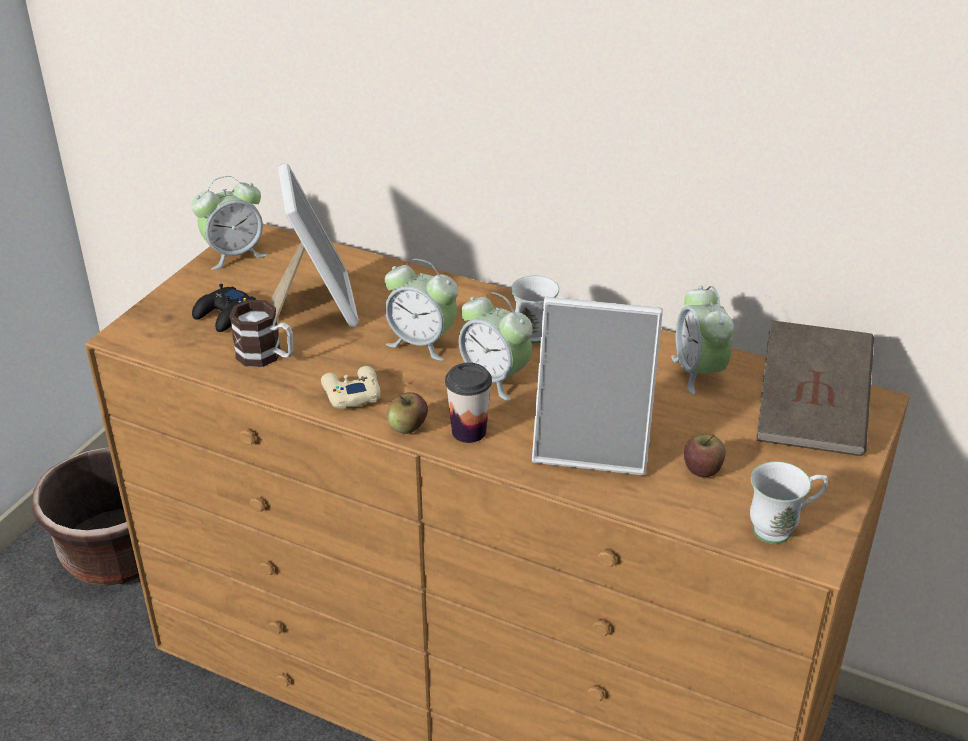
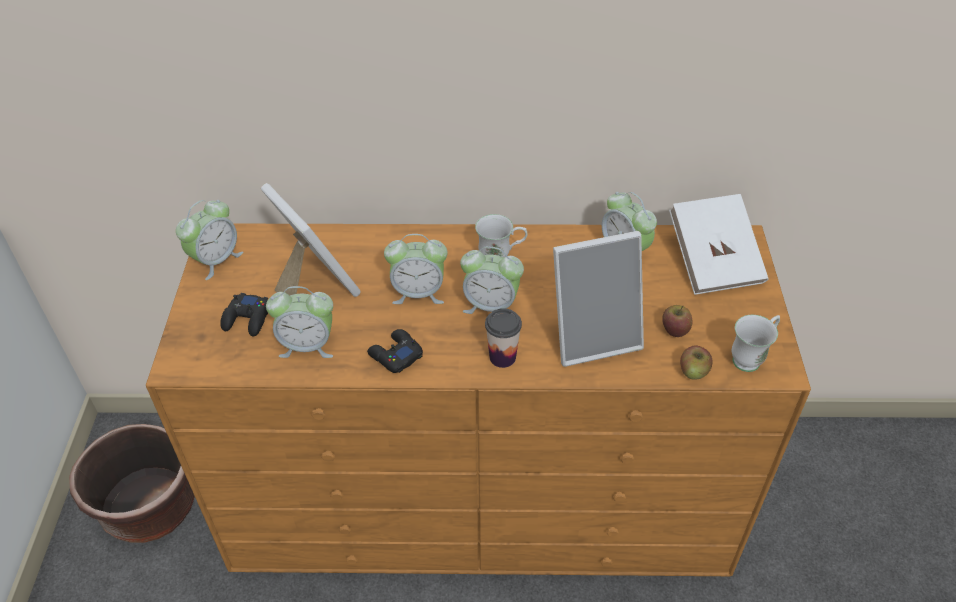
camera: 25 degrees left, 10 degrees up
mug [229,300,293,367] -> alarm clock [266,286,333,358]
beige game controller [321,366,381,409] -> black game controller [367,329,423,373]
apple [387,392,428,434] -> apple moved to [680,345,712,380]
brown book [756,320,874,456] -> white book [669,194,768,295]

